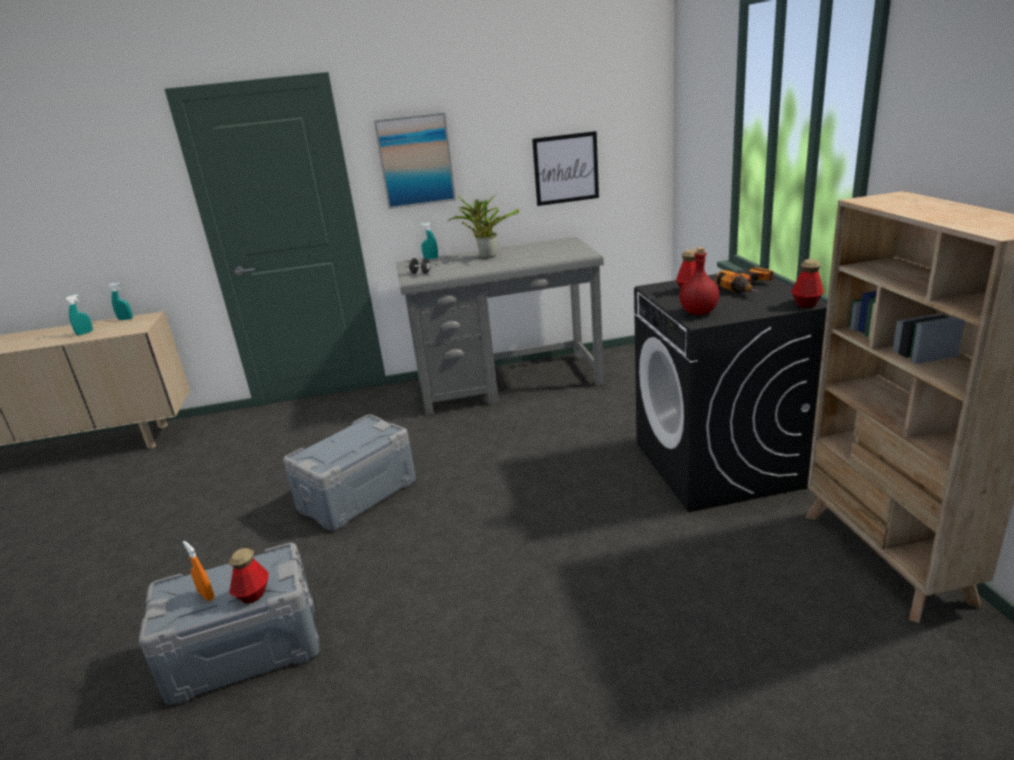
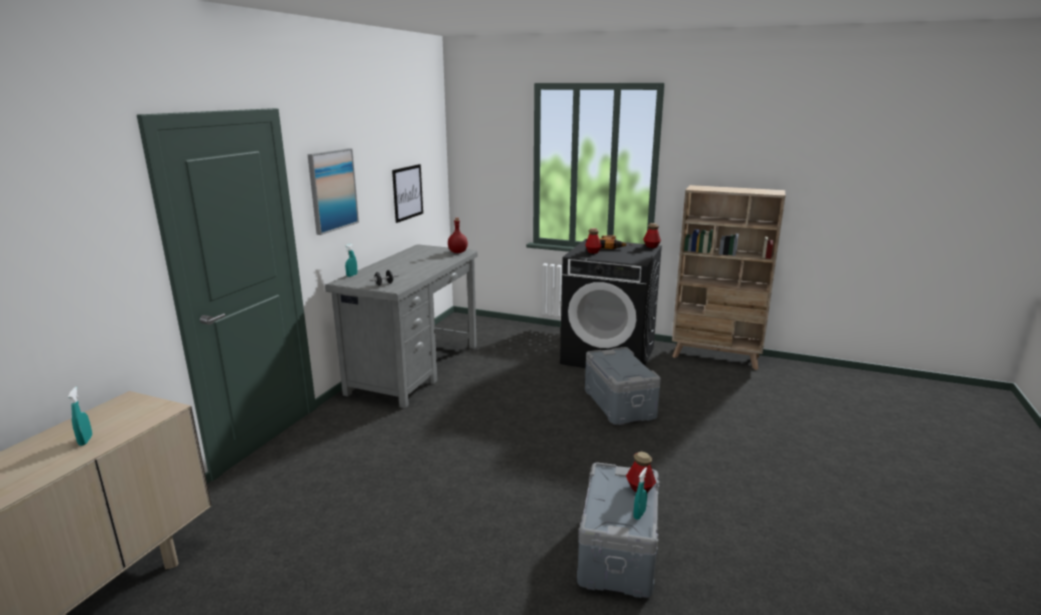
camera: 60 degrees left, 5 degrees down
turquoise spray bottle [109,283,133,320] -> turquoise spray bottle moved to [633,467,647,520]
orange spray bottle [183,541,215,601] -> none
grey storage box [283,415,416,531] -> grey storage box moved to [585,347,661,425]
potted plant [448,195,519,259] -> none
red bottle [679,247,719,315] -> red bottle moved to [448,218,468,253]

